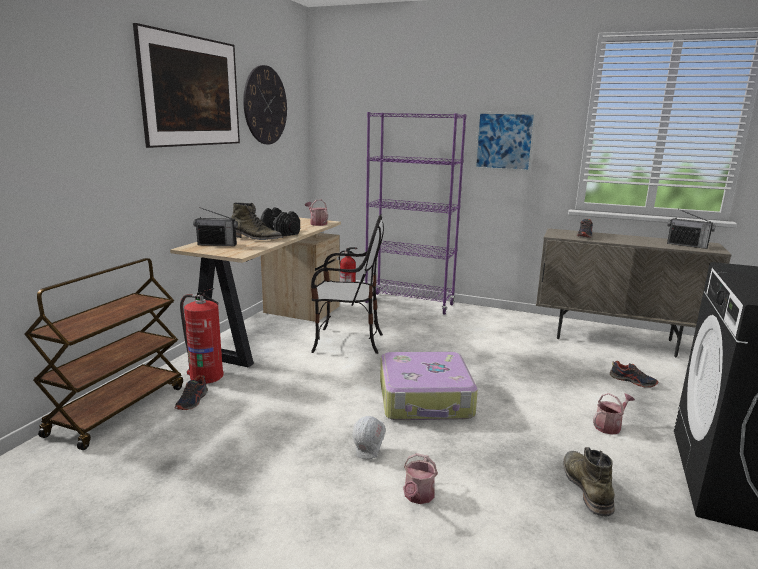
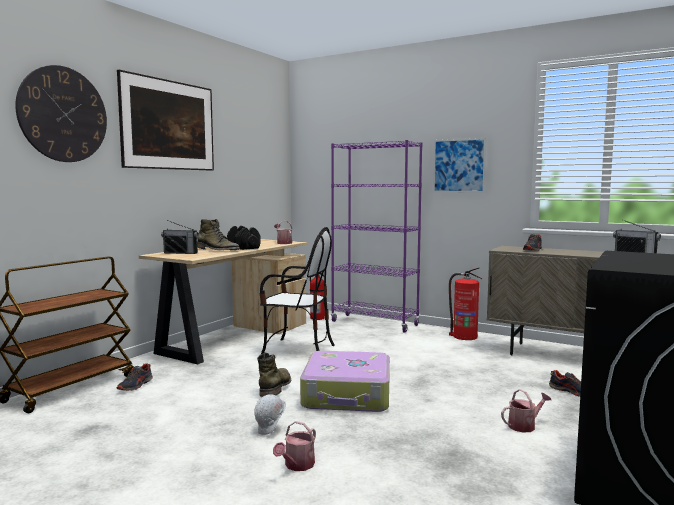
camera: 10 degrees right, 10 degrees down
fire extinguisher [180,288,223,384] -> fire extinguisher moved to [449,268,482,340]
wall clock [243,65,287,144] -> wall clock moved to [15,65,107,162]
green boot [563,447,615,516] -> green boot moved to [257,352,291,397]

